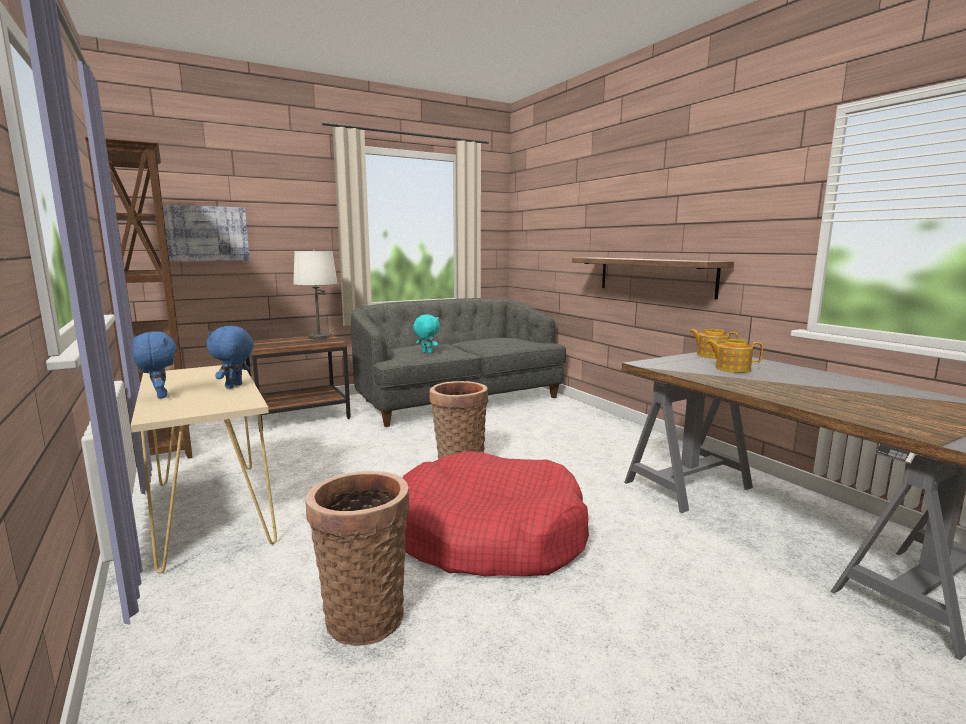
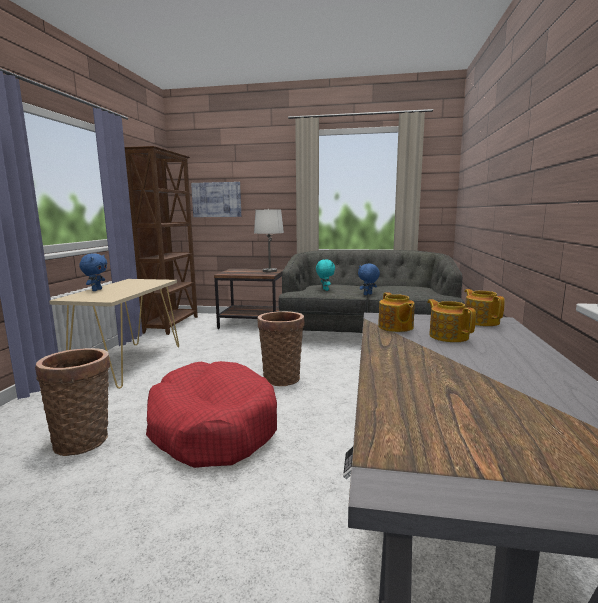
camera: 40 degrees right, 0 degrees up
blue plush toy [207,326,254,389] -> blue plush toy moved to [358,264,380,295]
shelf [572,258,734,300] -> none
none -> teapot [378,292,414,332]

